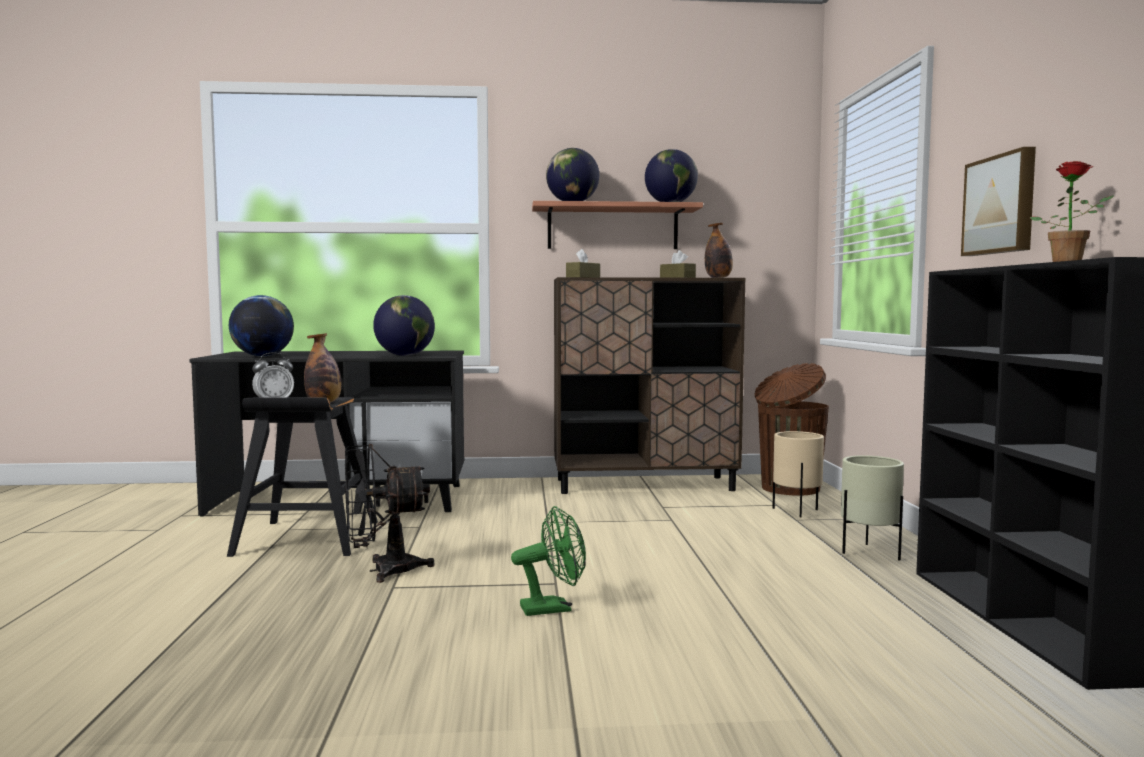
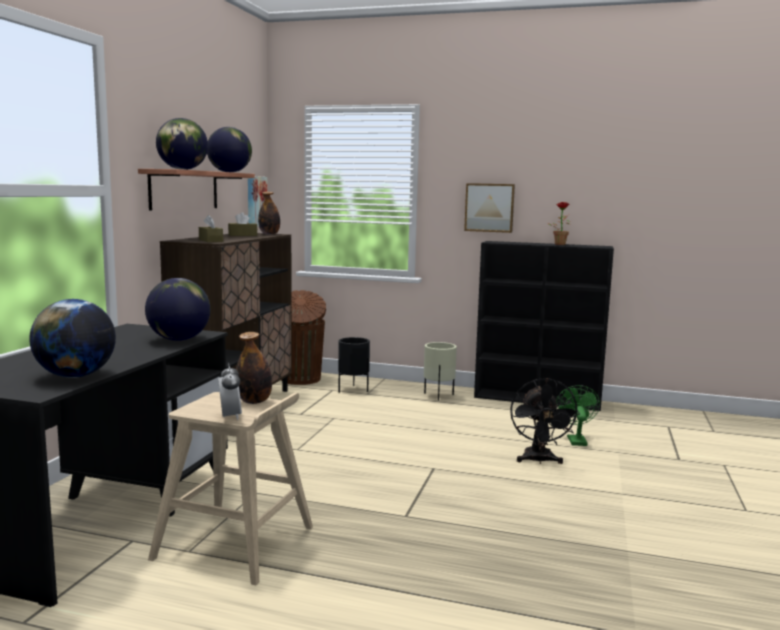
camera: 70 degrees left, 5 degrees up
black stool [227,397,378,557] -> beige stool [148,392,313,585]
black fan [345,444,435,583] -> black fan moved to [510,378,580,464]
green fan [511,506,586,616] -> green fan moved to [556,385,600,446]
beige planter [772,431,824,517] -> black planter [338,337,370,393]
none -> picture [248,176,267,226]

